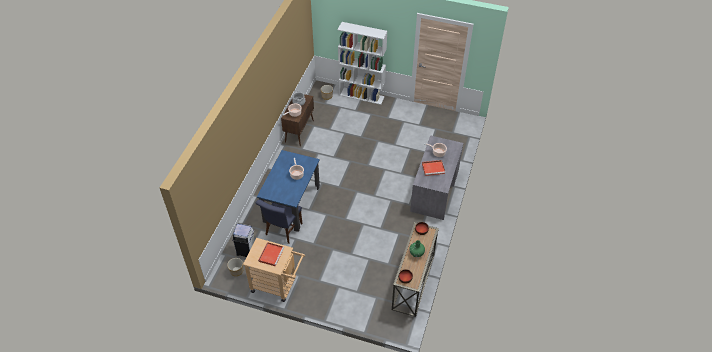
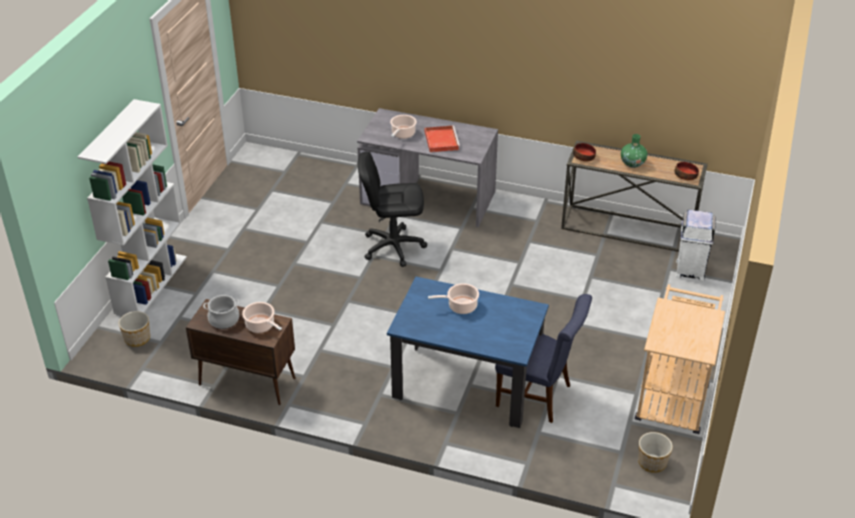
camera: 90 degrees left, 10 degrees down
white trash can [232,223,255,257] -> white trash can moved to [675,210,716,281]
red tray [258,242,284,267] -> none
none -> black office chair [358,152,427,267]

